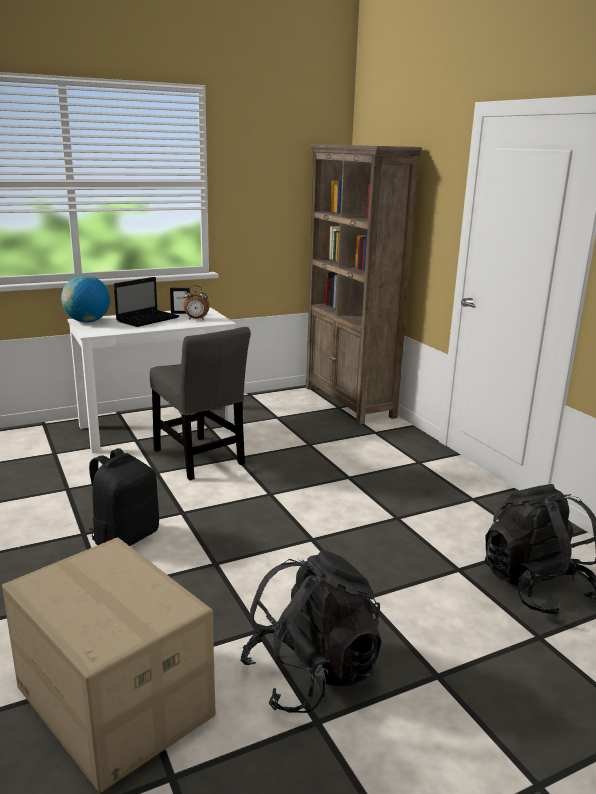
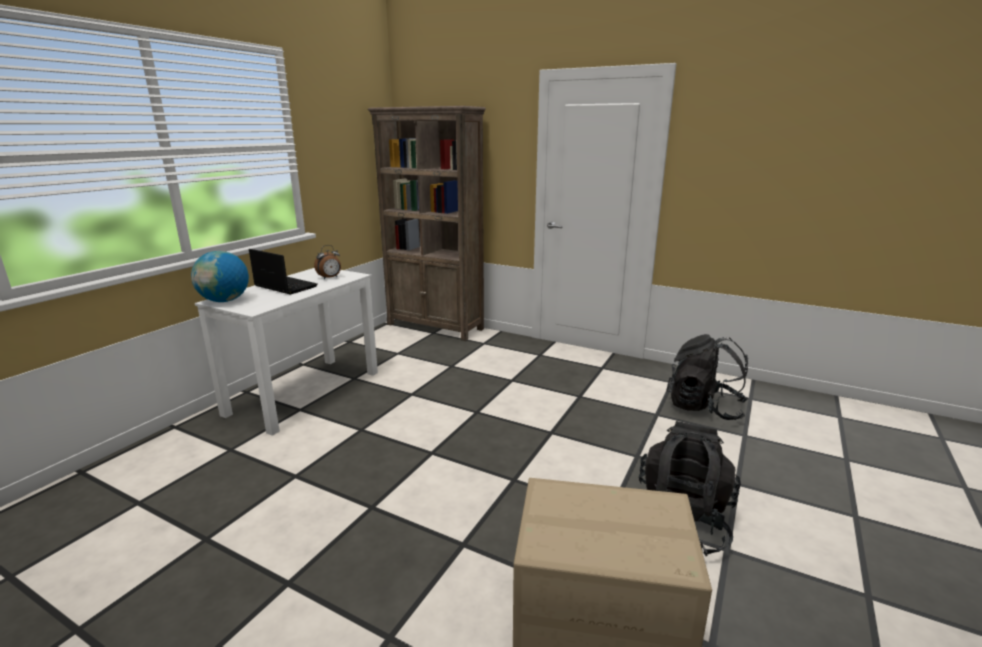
camera: 35 degrees left, 0 degrees up
black backpack [89,448,159,546] -> none
laptop [114,277,179,327] -> laptop turned 60 degrees counterclockwise [249,249,318,294]
grey chair [150,327,251,480] -> none
picture frame [170,288,190,314] -> none

